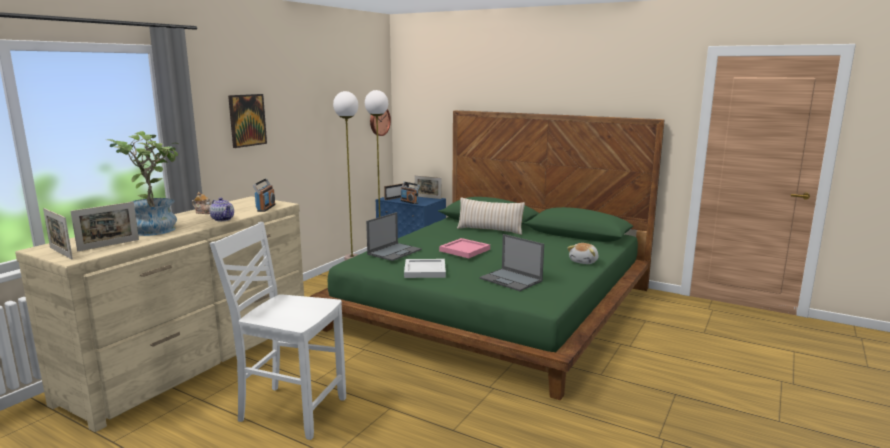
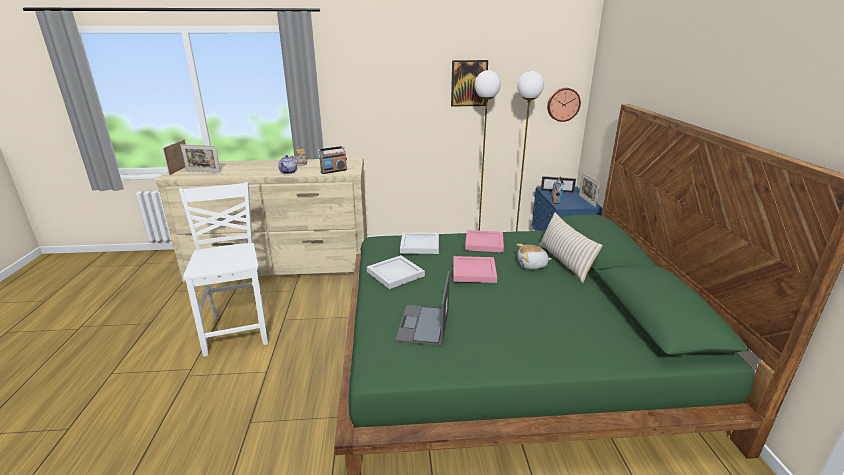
camera: 55 degrees right, 10 degrees up
potted plant [107,131,179,236] -> none
picture [228,94,267,148] -> picture moved to [451,60,488,106]
laptop [366,212,422,261] -> white tray [400,232,439,254]
plush toy [567,243,599,264] -> plush toy moved to [517,244,551,269]
none -> pink tray [465,230,504,252]

